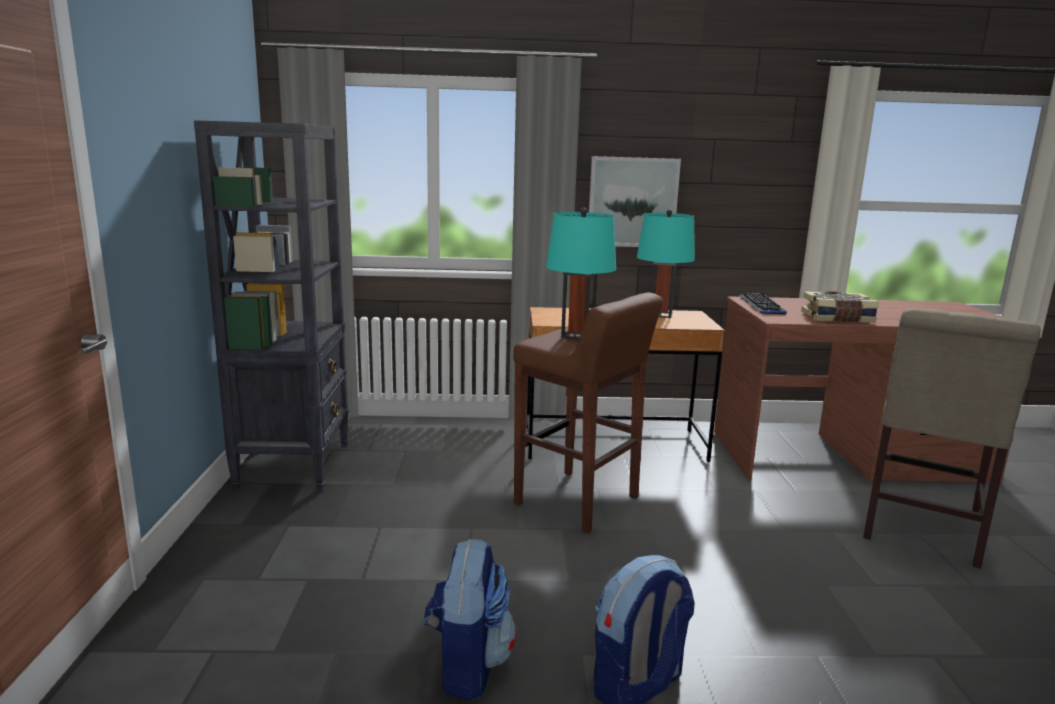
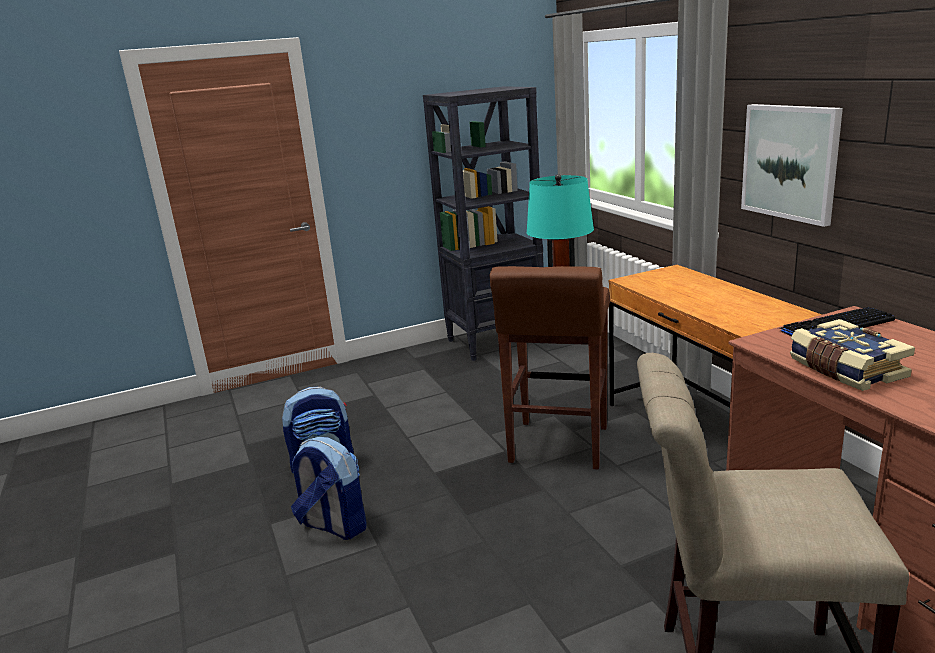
camera: 70 degrees right, 5 degrees up
turquoise table lamp [637,210,695,318] -> none

